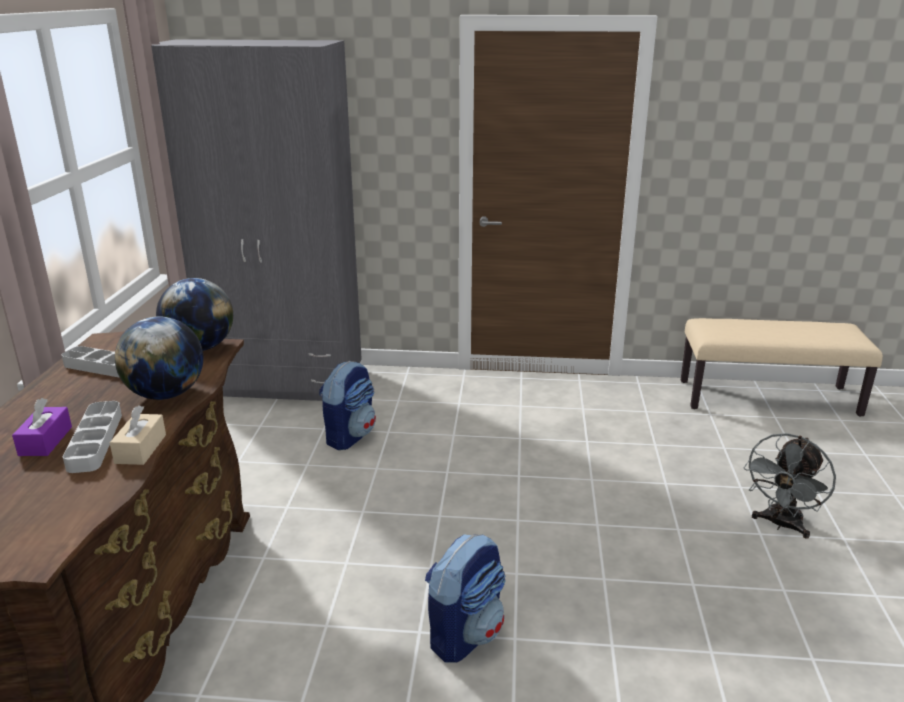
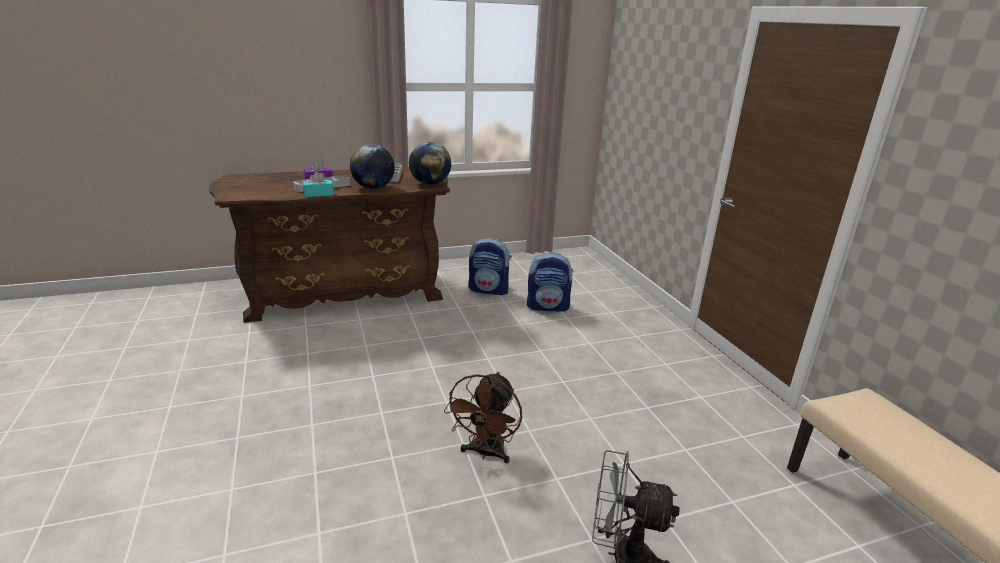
camera: 65 degrees right, 0 degrees up
beige tissue box [110,405,166,465] -> turquoise tissue box [303,171,334,197]
grey wardrobe [151,39,362,401] -> none
backpack [425,534,506,663] -> backpack moved to [469,238,512,296]
none -> brown fan [444,372,522,464]

